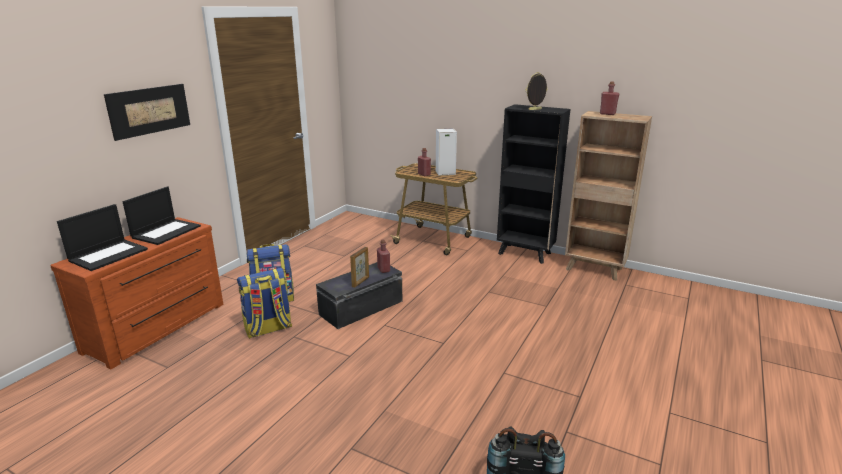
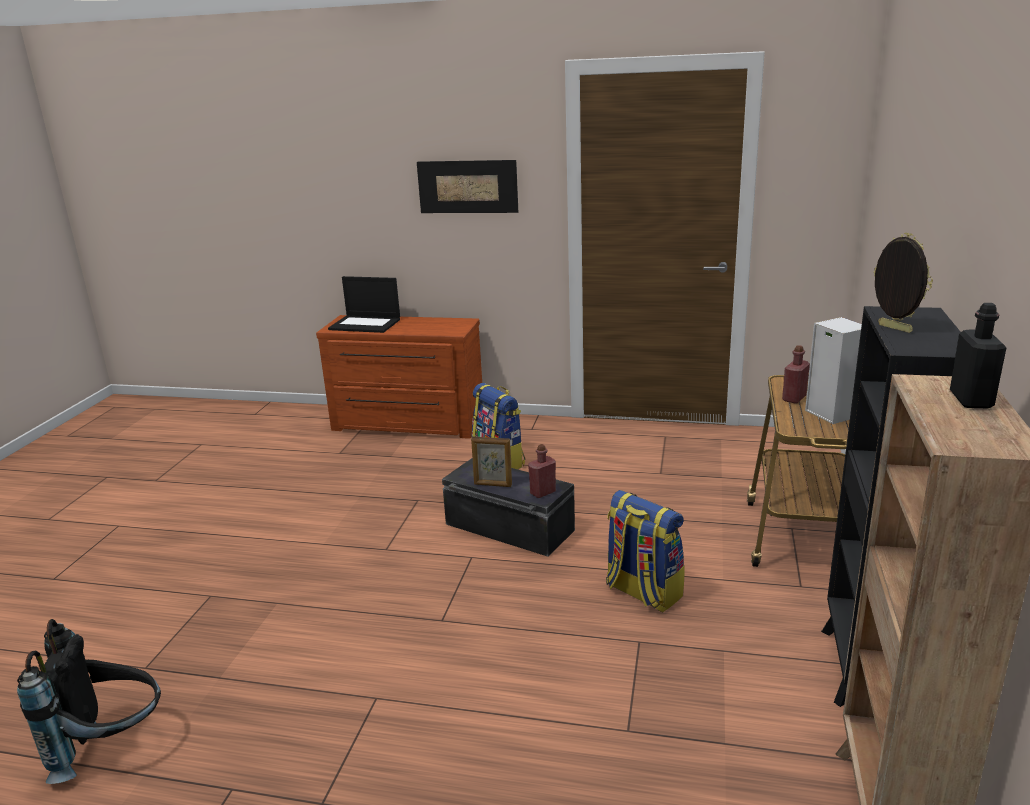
camera: 75 degrees right, 0 degrees up
laptop [123,187,201,245] -> none
backpack [237,268,292,339] -> backpack moved to [606,490,685,612]
red bottle [600,81,619,115] -> black bottle [950,303,1007,408]

